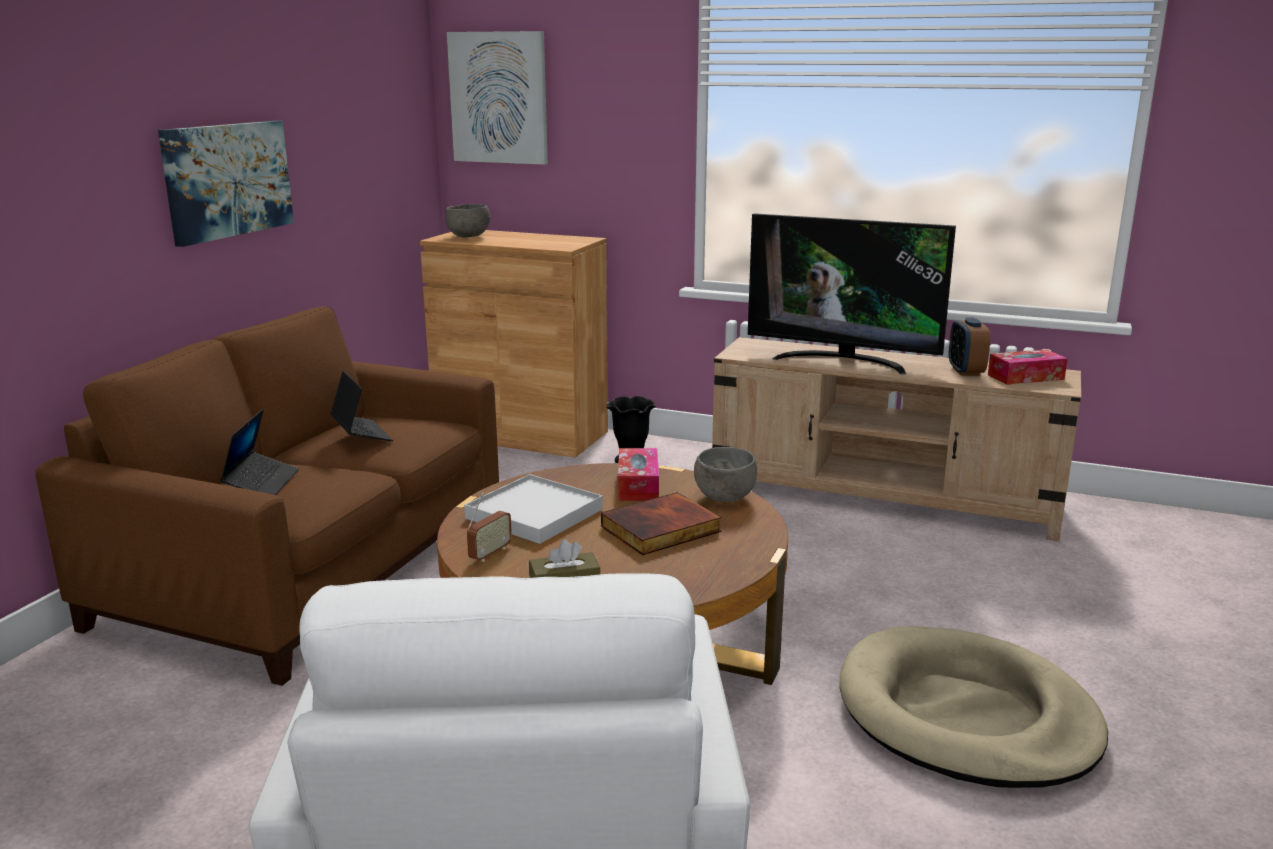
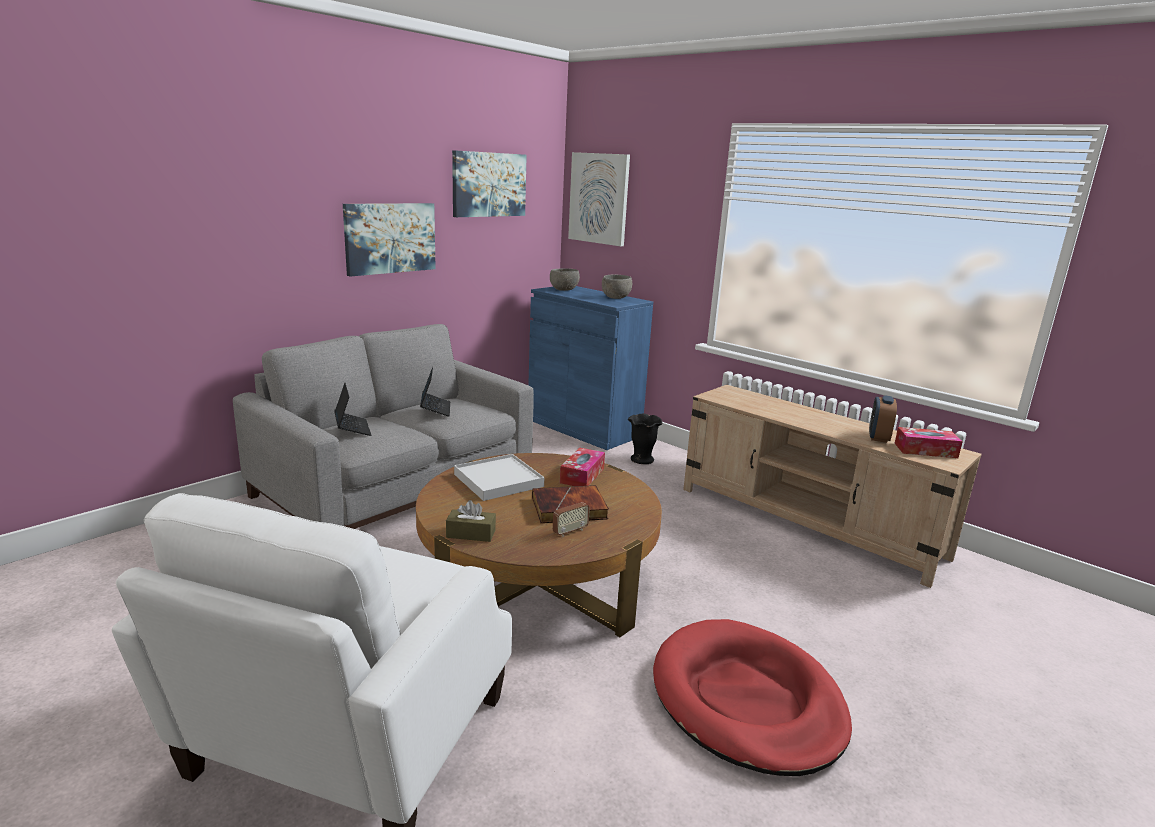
camera: 20 degrees right, 0 degrees up
brown sofa [36,306,499,686] -> grey sofa [233,324,534,529]
laptop [220,409,299,495] -> laptop turned 45 degrees counterclockwise [335,383,371,436]
brown cabinet [420,230,608,458] -> blue cabinet [528,286,653,450]
radio [467,491,512,562] -> radio moved to [553,487,590,537]
grey bowl [694,447,757,502] -> grey bowl moved to [602,275,632,299]
television [748,213,956,374] -> none
beige dog bed [840,626,1108,788] -> red dog bed [653,619,852,776]
none -> picture [452,150,527,217]

